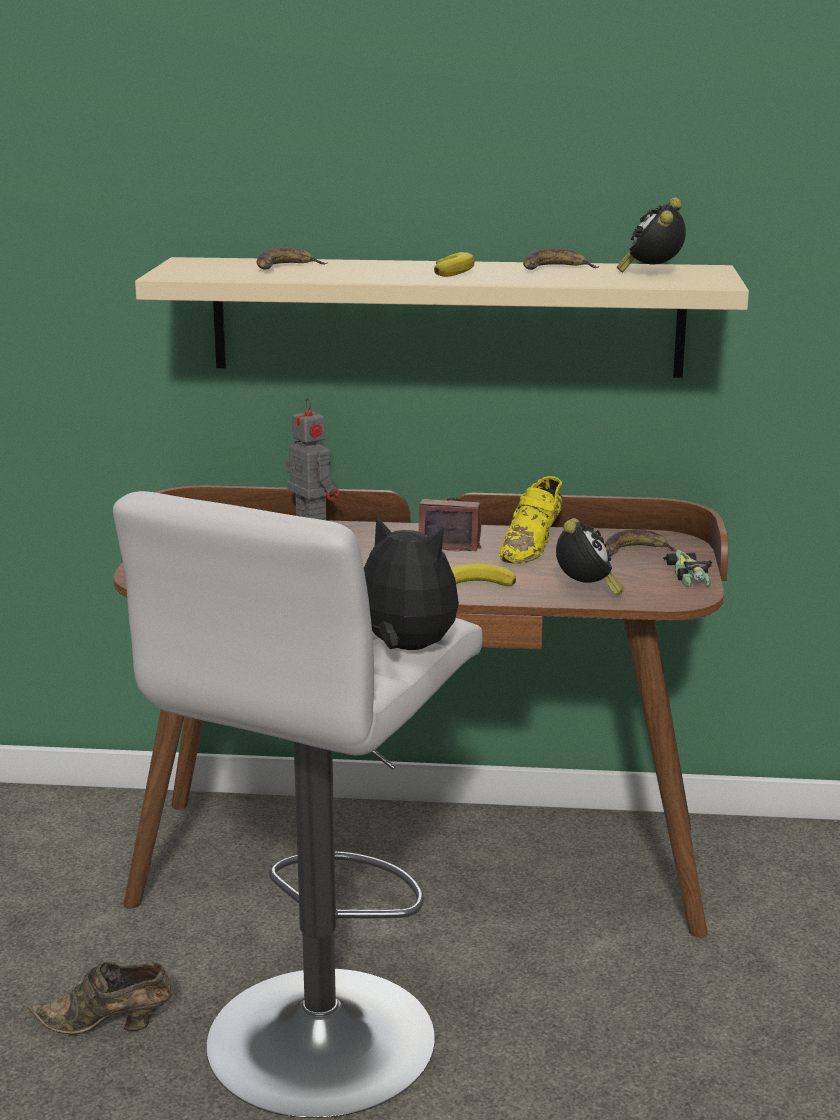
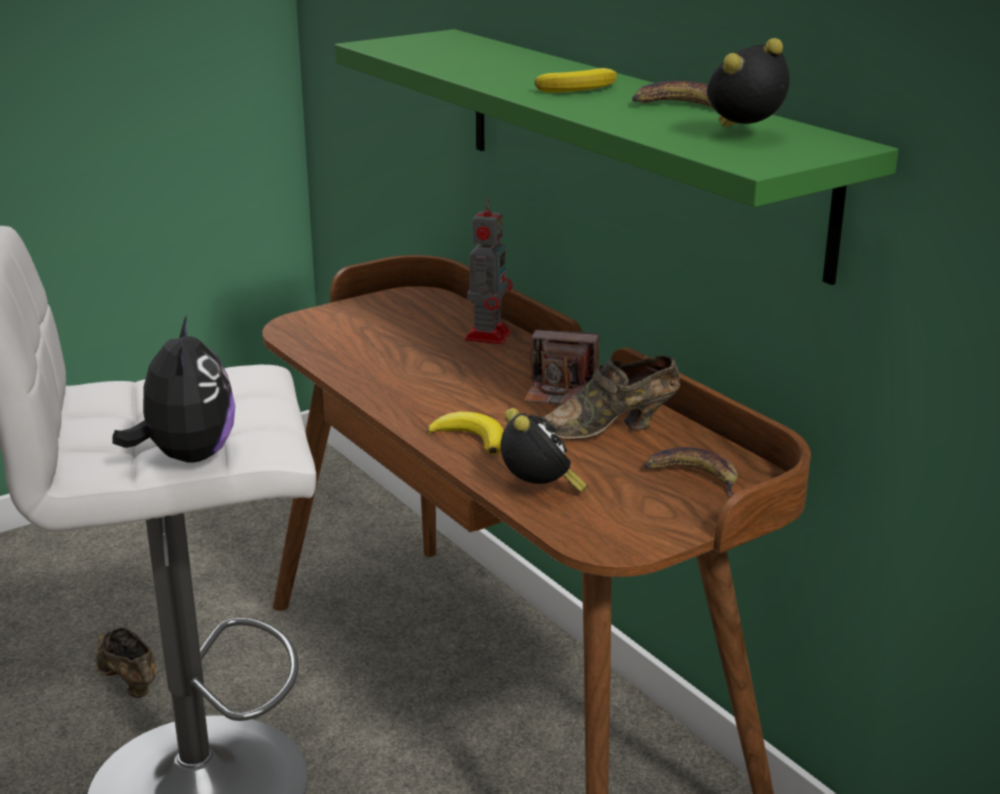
camera: 50 degrees right, 5 degrees up
beige shelf [135,257,749,378] -> green shelf [335,29,898,285]
banana [257,247,327,270] -> none
camera [419,497,481,551] -> camera turned 135 degrees clockwise [524,330,599,405]
yellow shoe [499,476,563,564] -> brown shoe [541,355,680,440]
alarm clock [556,518,624,596] -> alarm clock turned 75 degrees counterclockwise [501,408,588,492]
toy car [663,550,712,587] -> none

